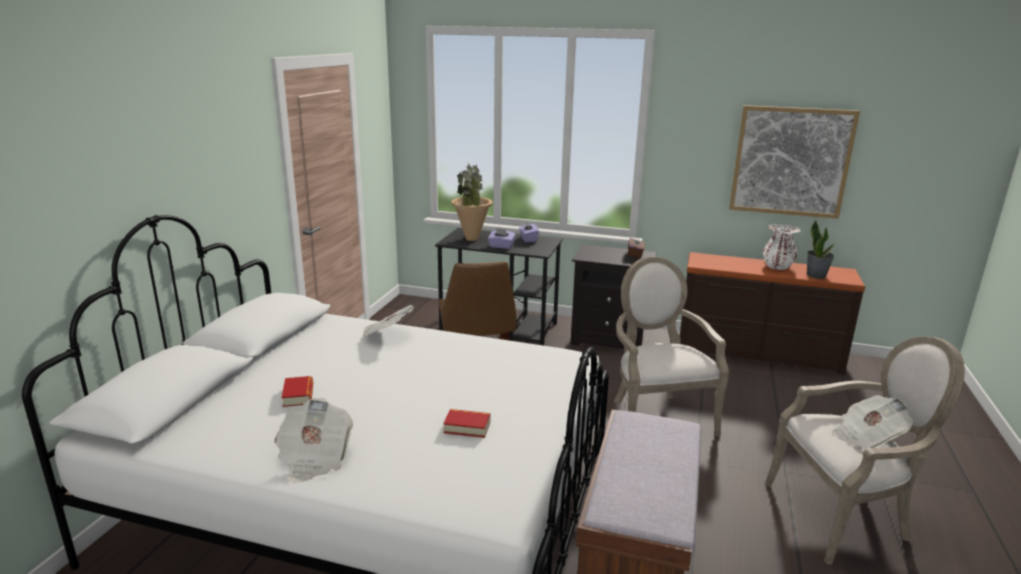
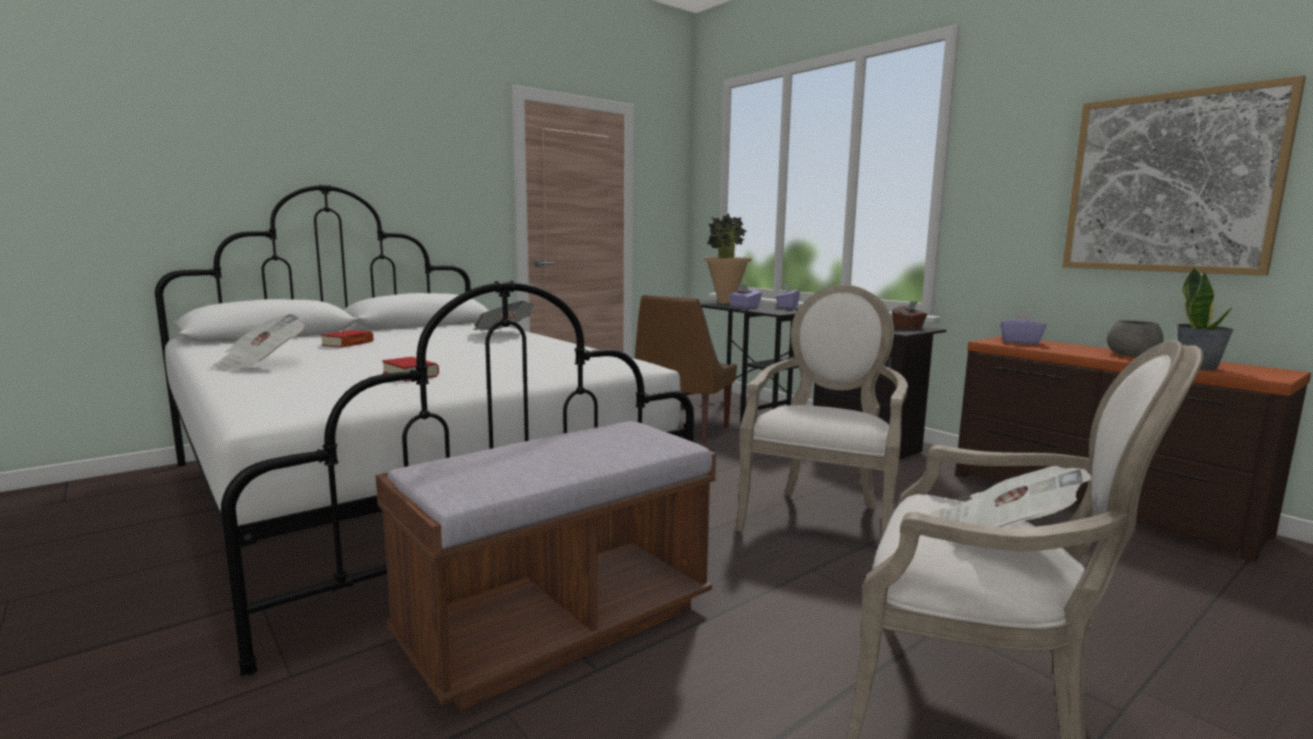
camera: 35 degrees right, 10 degrees down
white vase [763,224,801,270] -> grey bowl [1107,320,1164,357]
none -> purple tissue box [1000,311,1046,344]

